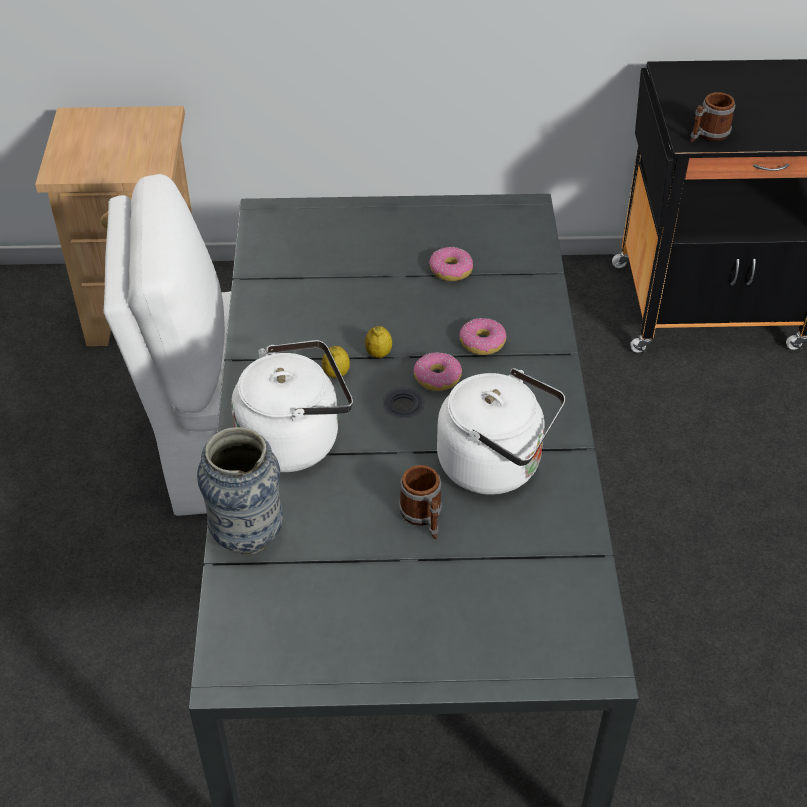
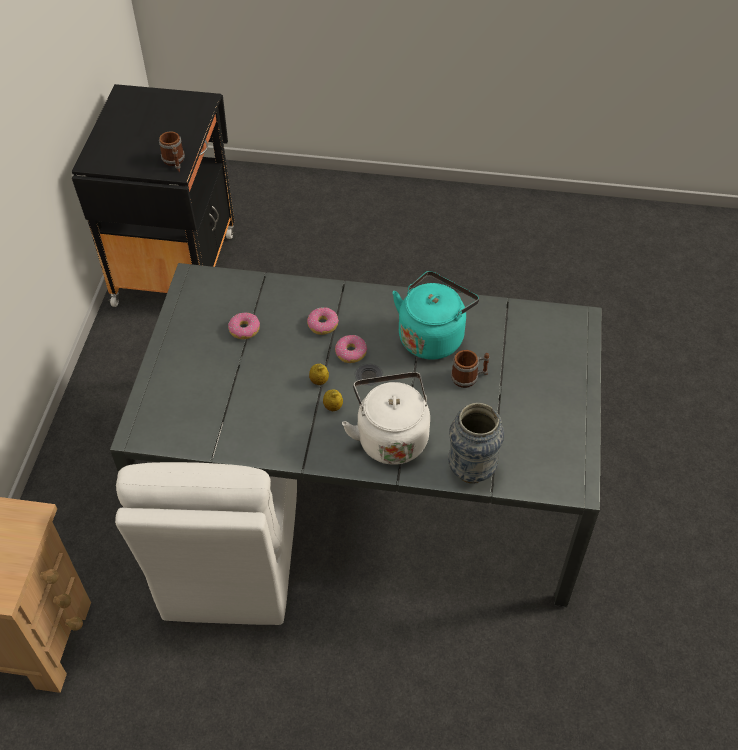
camera: 80 degrees left, 5 degrees up
white kettle [437,368,565,495] -> turquoise kettle [392,271,479,360]

